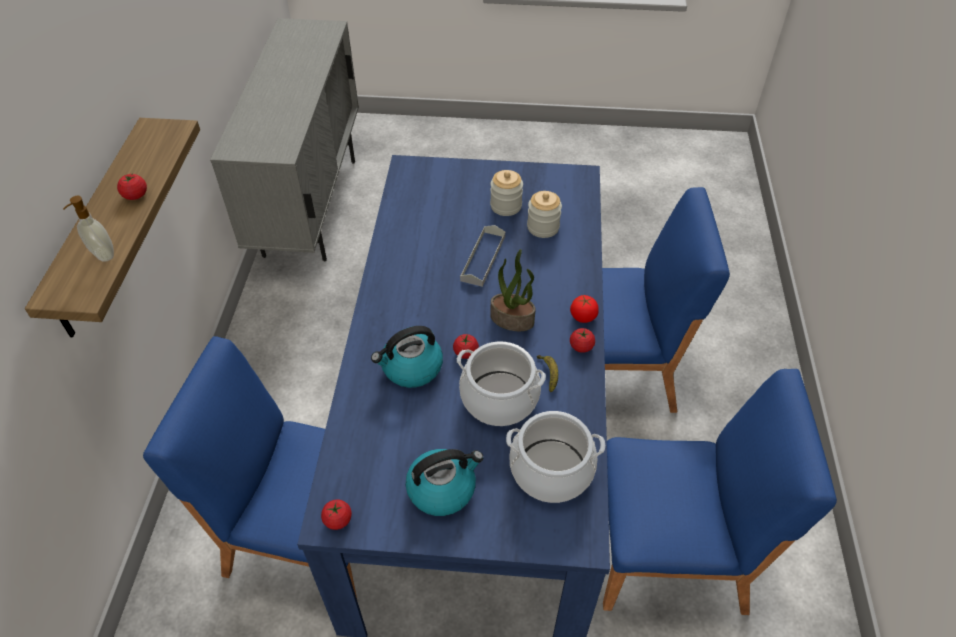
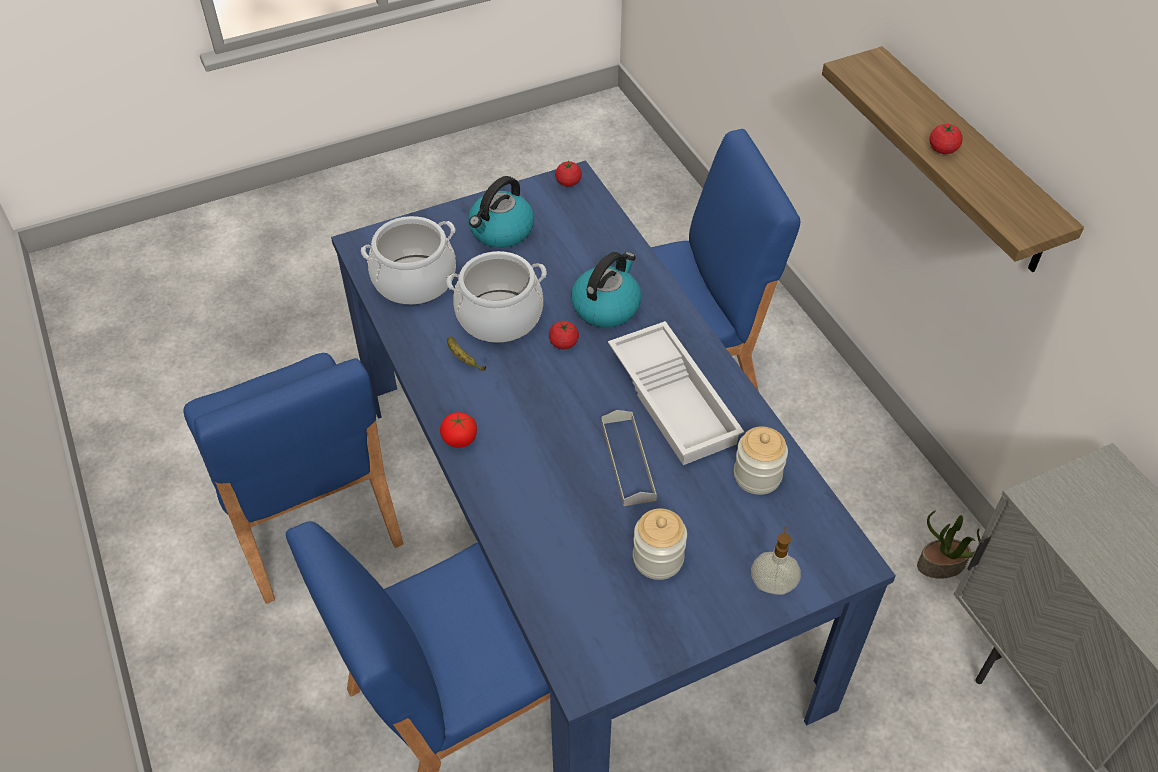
camera: 150 degrees right, 0 degrees up
soap dispenser [63,196,114,262] -> soap dispenser moved to [751,526,801,595]
potted plant [490,249,535,331] -> potted plant moved to [917,510,981,579]
jar [527,191,562,238] -> jar moved to [734,426,788,495]
tomato [570,328,595,353] -> none
blue chair [603,369,837,615] -> blue chair turned 90 degrees counterclockwise [183,353,403,604]
none -> white tray [608,321,744,465]

